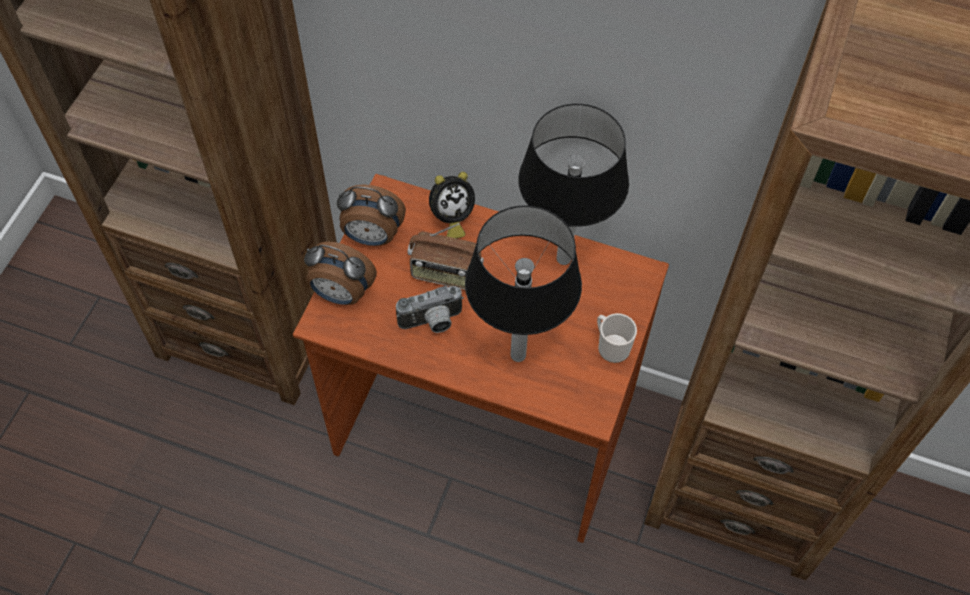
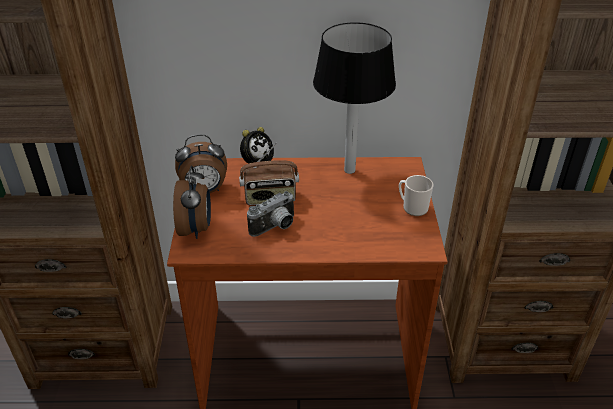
camera: 20 degrees left, 20 degrees down
alarm clock [304,241,377,305] -> alarm clock turned 90 degrees counterclockwise [173,166,211,239]
table lamp [465,205,582,362] -> none

